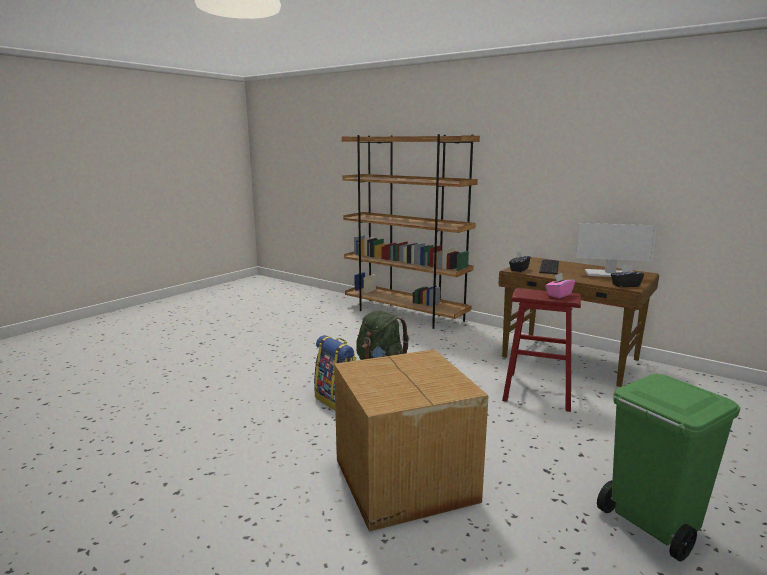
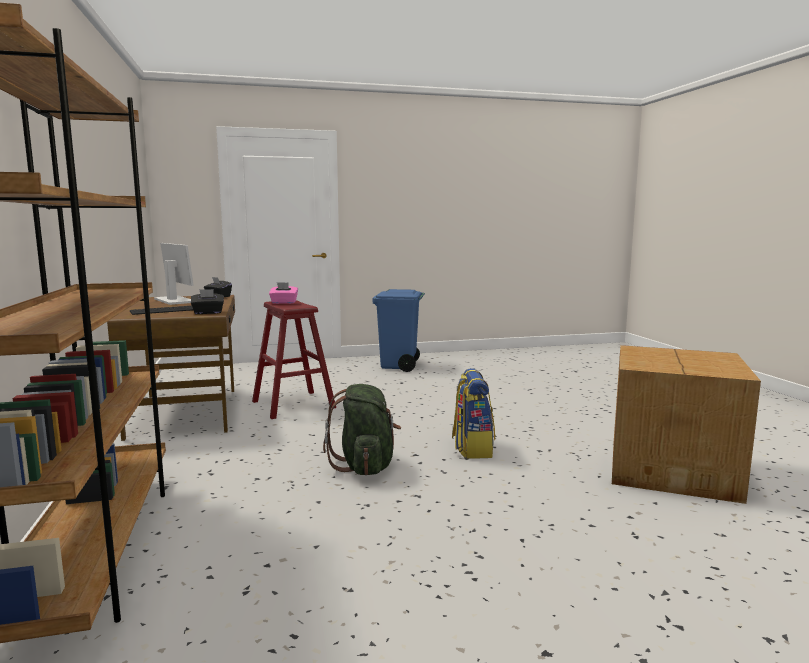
camera: 140 degrees left, 5 degrees down
cardboard box [334,349,489,532] -> cardboard box moved to [612,345,761,504]
green trash can [597,374,740,561] -> blue trash can [372,289,425,372]

